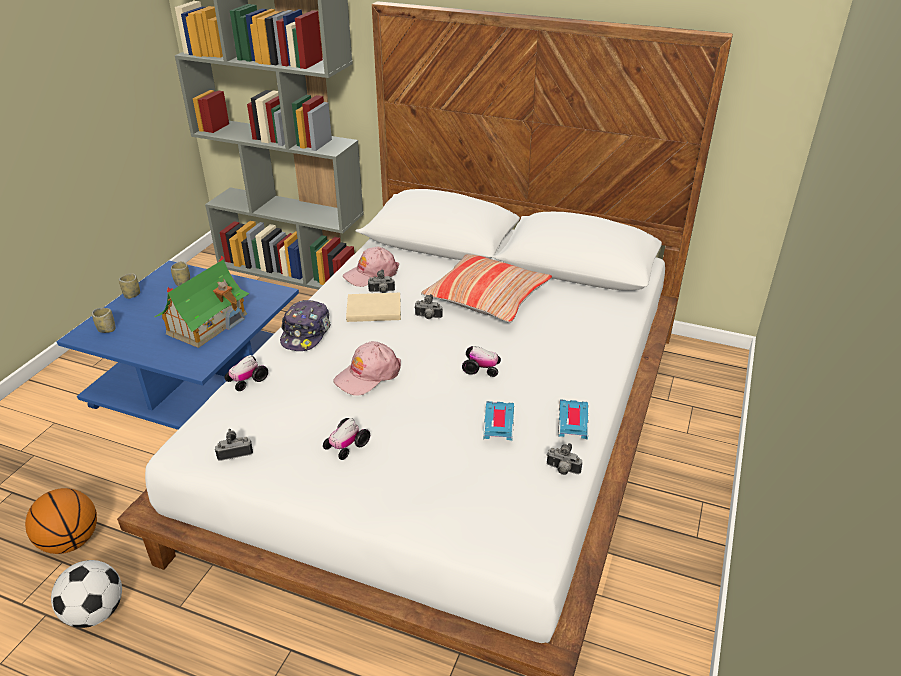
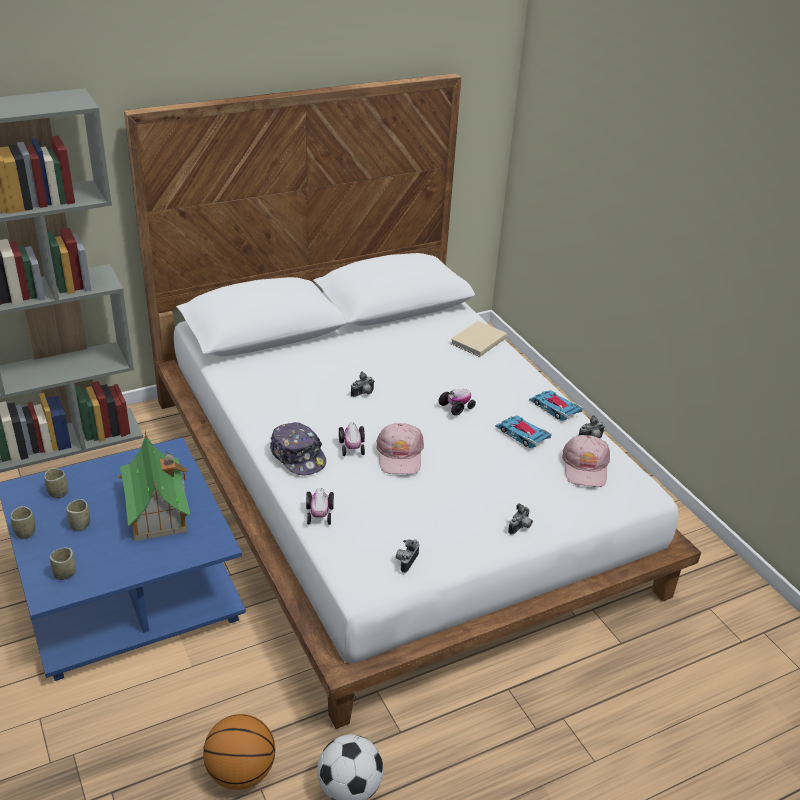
camera: 50 degrees left, 0 degrees up
toy car [323,418,370,460] -> toy car moved to [339,422,365,456]
pink cap [343,247,399,287] -> pink cap moved to [562,435,610,487]
beige book [346,293,401,322] -> beige book moved to [450,321,507,357]
camera [368,270,395,293] -> camera moved to [508,503,533,534]
pillow [421,254,552,323] -> none
none -> cup [66,499,90,531]

